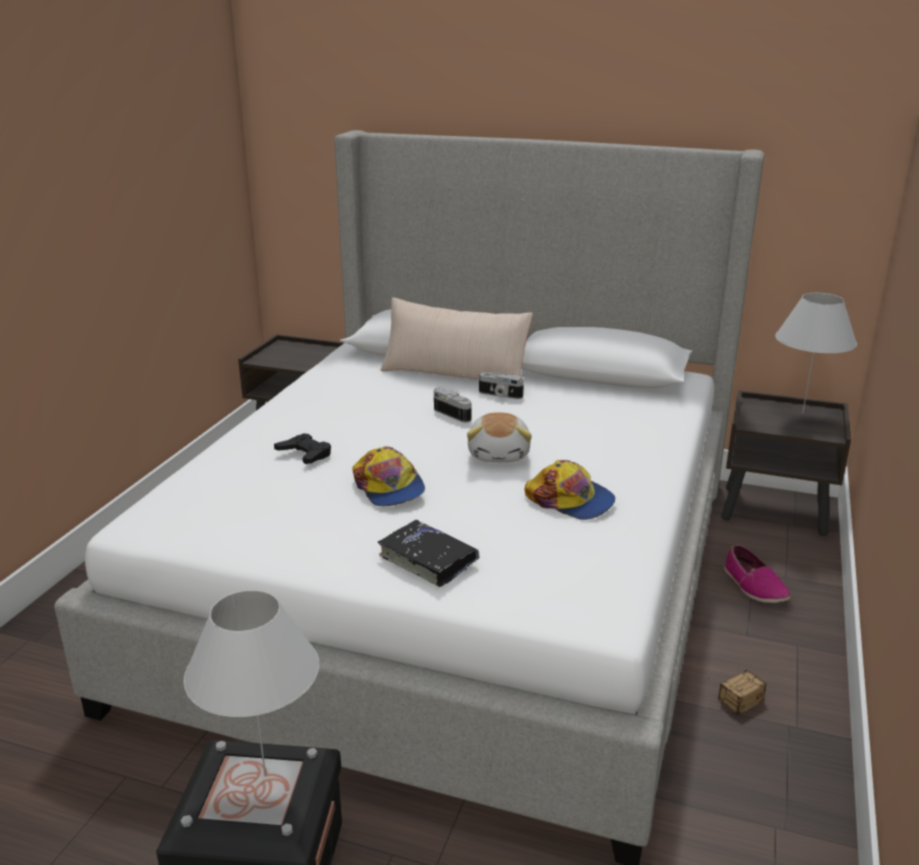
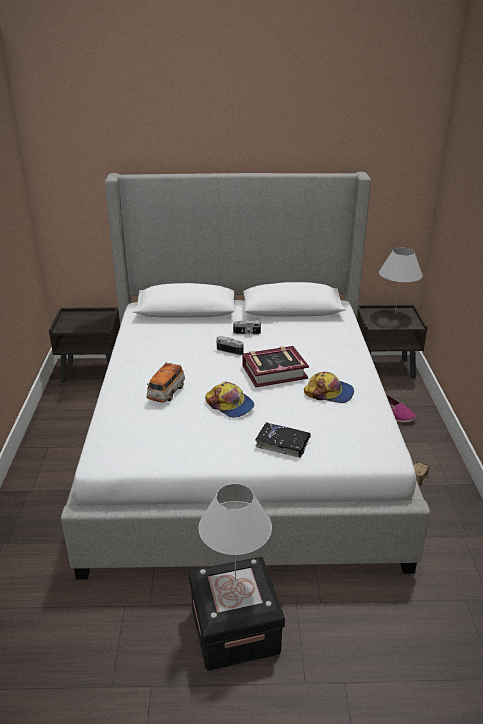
camera: 20 degrees left, 5 degrees up
black game controller [274,433,331,464] -> toy car [146,362,185,402]
beige pillow [380,297,533,380] -> none
plush toy [467,412,532,462] -> book [242,346,309,387]

